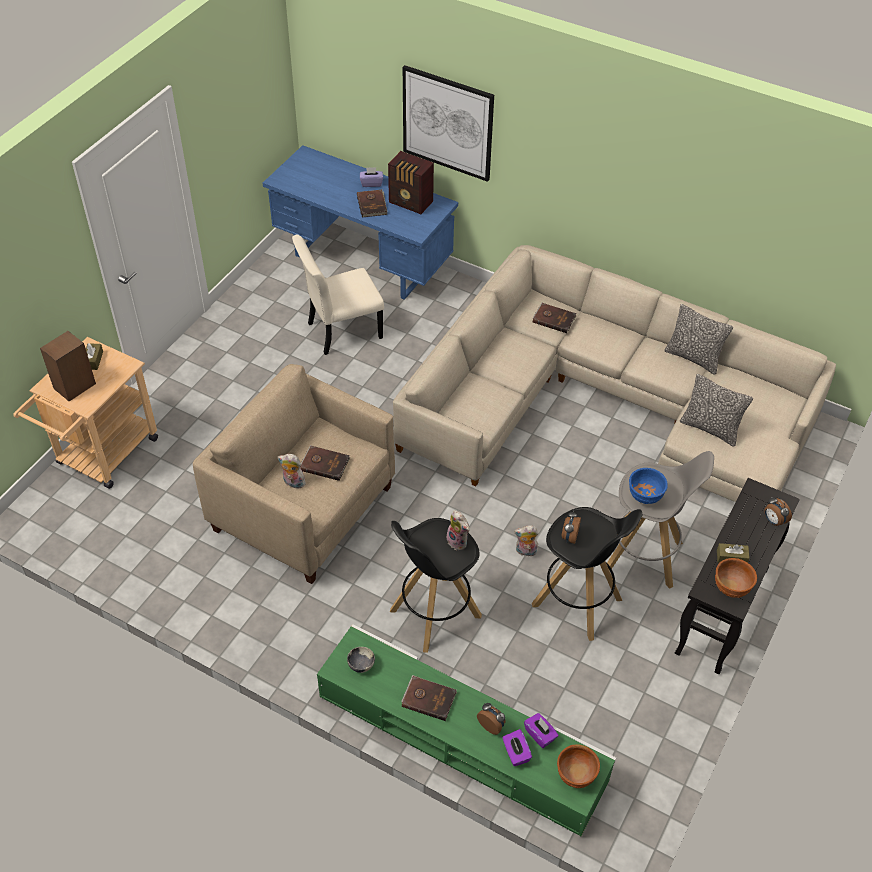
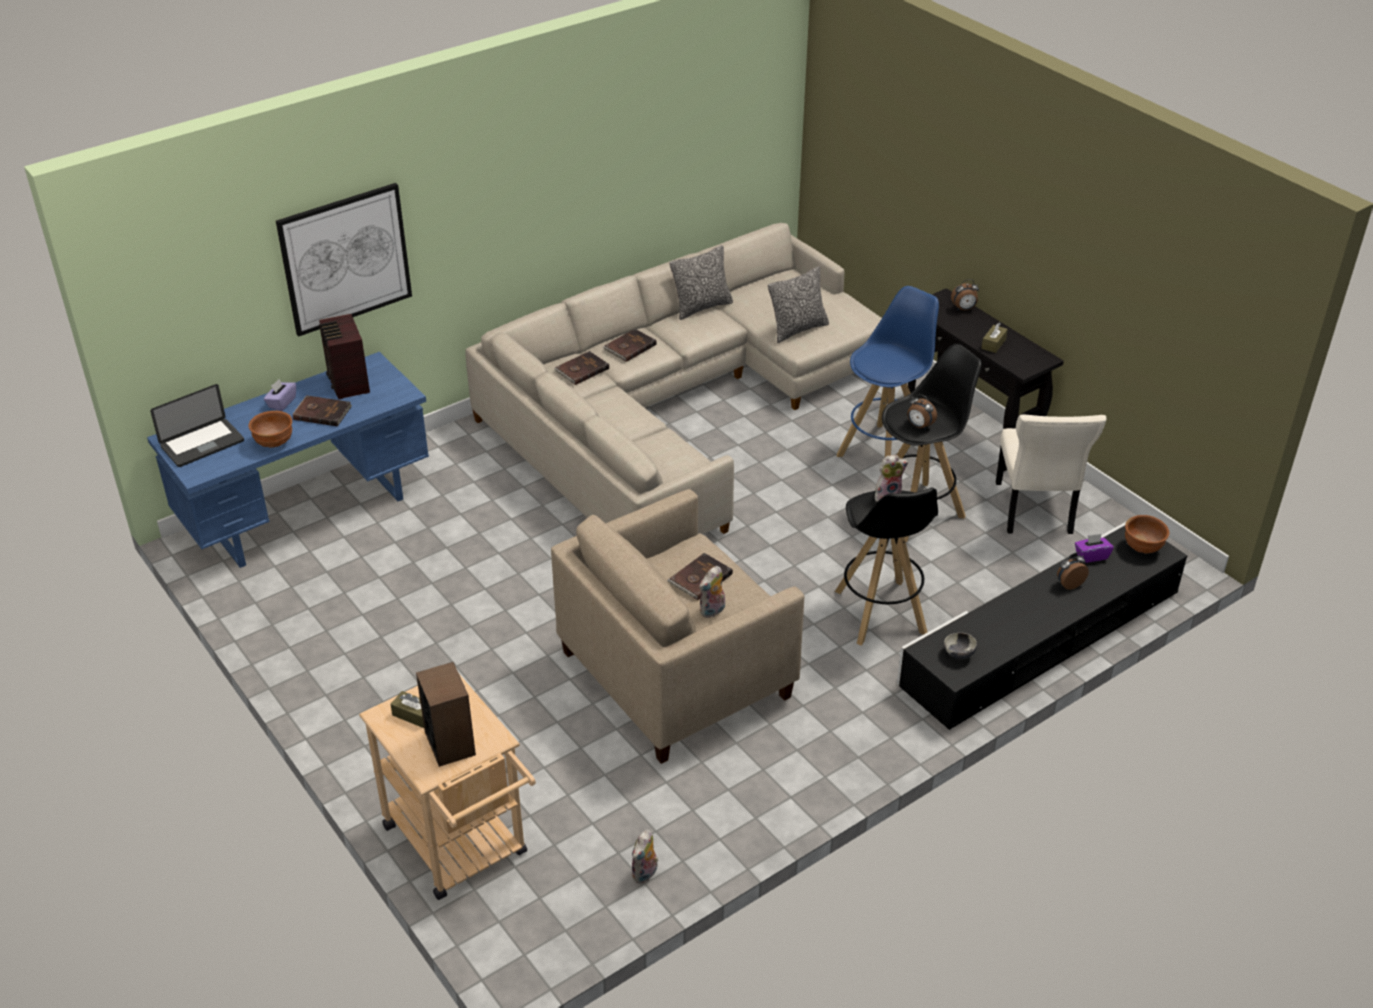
camera: 65 degrees left, 10 degrees down
beige chair [292,234,384,355] -> beige chair moved to [996,415,1106,534]
green tv stand [317,624,616,837] -> black tv stand [897,521,1187,730]
radio [388,151,434,214] -> radio turned 105 degrees clockwise [319,314,370,399]
brown book [401,675,457,721] -> brown book moved to [603,329,657,362]
purple tissue box [502,729,532,766] -> none
plush toy [514,525,538,557] -> plush toy moved to [631,830,658,884]
grey stool [607,451,714,589] -> blue stool [837,286,939,457]
blue bowl [629,468,668,504] -> none
brown bowl [715,558,757,598] -> brown bowl moved to [248,411,292,448]
none -> laptop [150,384,244,467]

